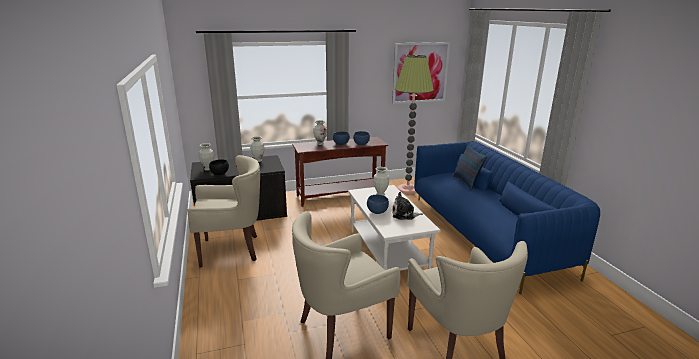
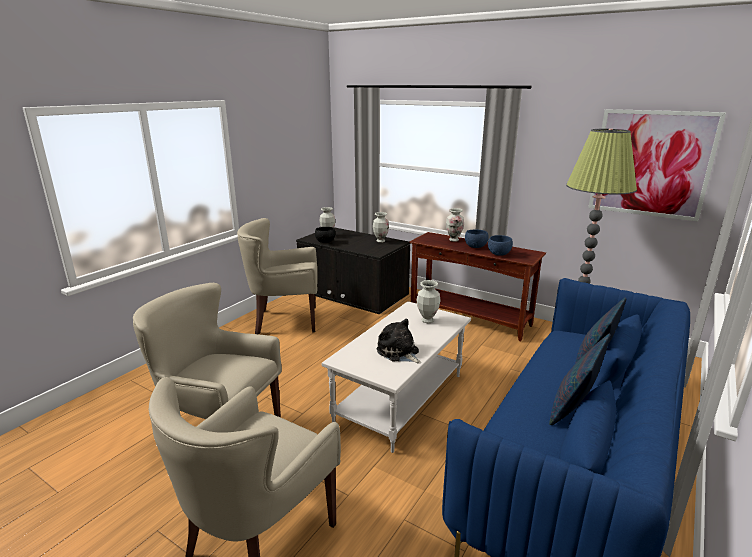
camera: 50 degrees right, 0 degrees up
beige armchair [187,155,260,268] -> beige armchair turned 135 degrees clockwise [237,218,318,334]
blue bowl [367,195,389,214] -> none
none -> blue pillow [549,333,611,425]

